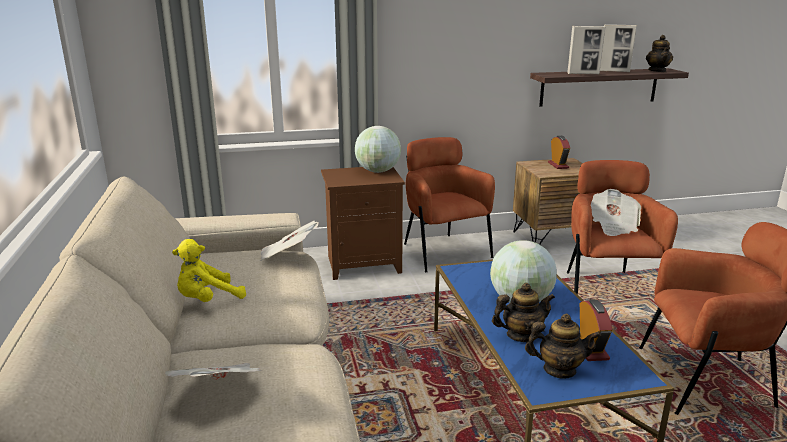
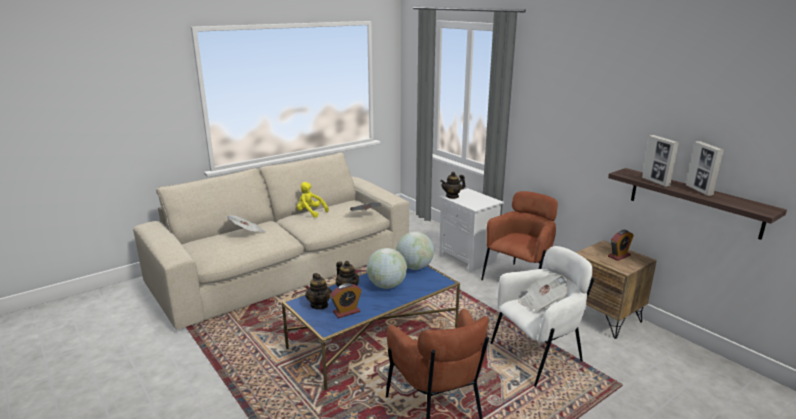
camera: 65 degrees right, 0 degrees up
brown nightstand [321,167,405,280] -> white nightstand [439,188,504,273]
globe [355,126,401,173] -> globe moved to [396,232,434,270]
brown armchair [567,160,678,294] -> white armchair [491,246,594,387]
teapot [646,35,673,72] -> teapot moved to [440,172,466,199]

